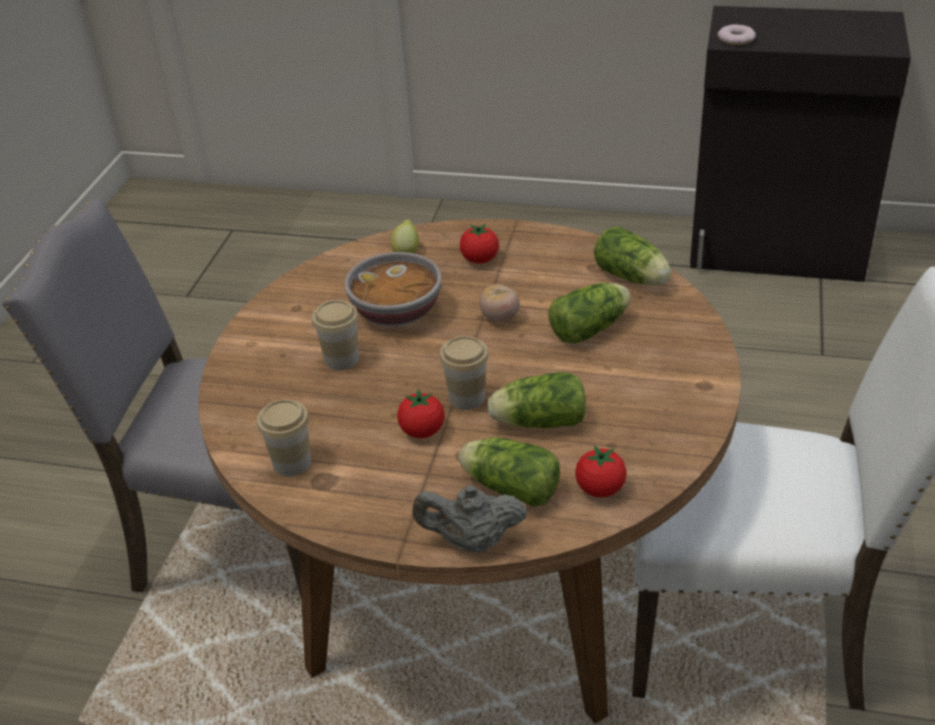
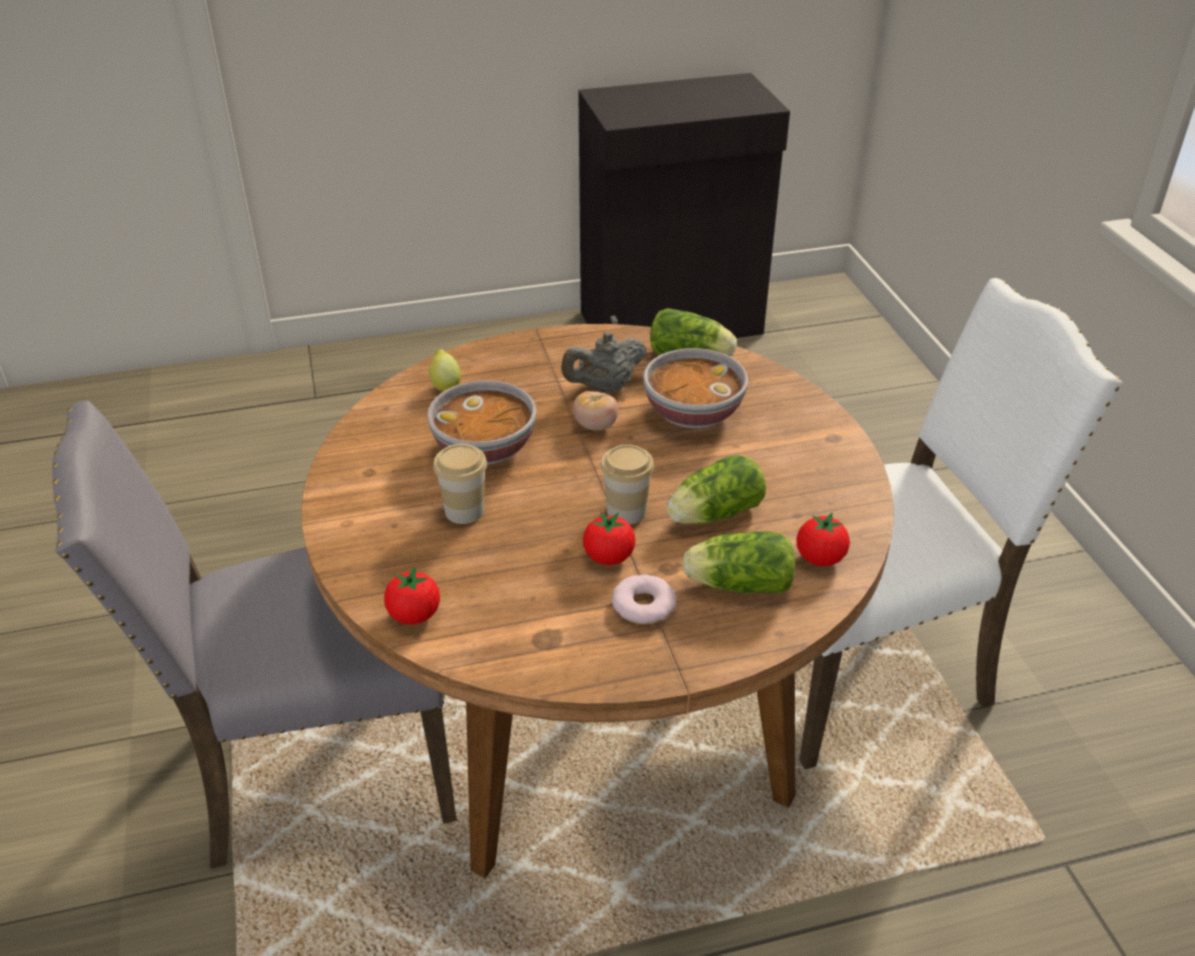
camera: 30 degrees left, 0 degrees up
cup [257,399,311,477] -> none
grey teapot [413,485,527,552] -> grey teapot moved to [561,332,647,393]
tomato [460,224,499,264] -> tomato moved to [384,567,440,625]
lettuce [548,282,631,344] -> bowl [643,348,748,428]
donut [718,24,756,45] -> donut moved to [612,574,677,624]

